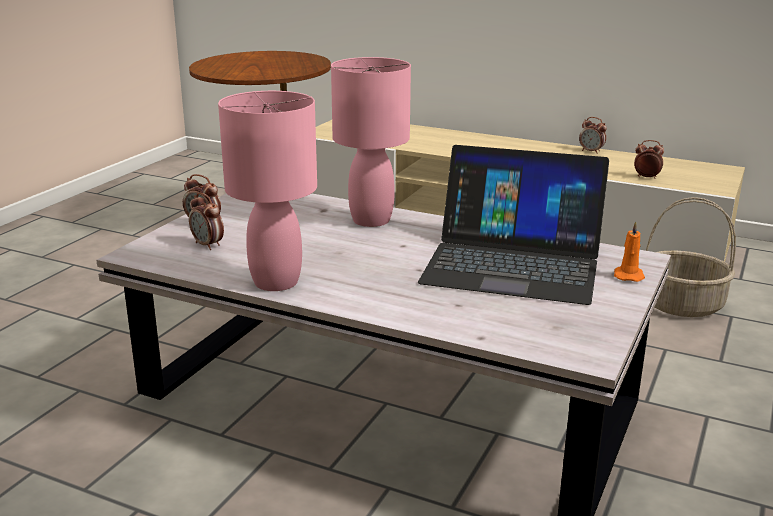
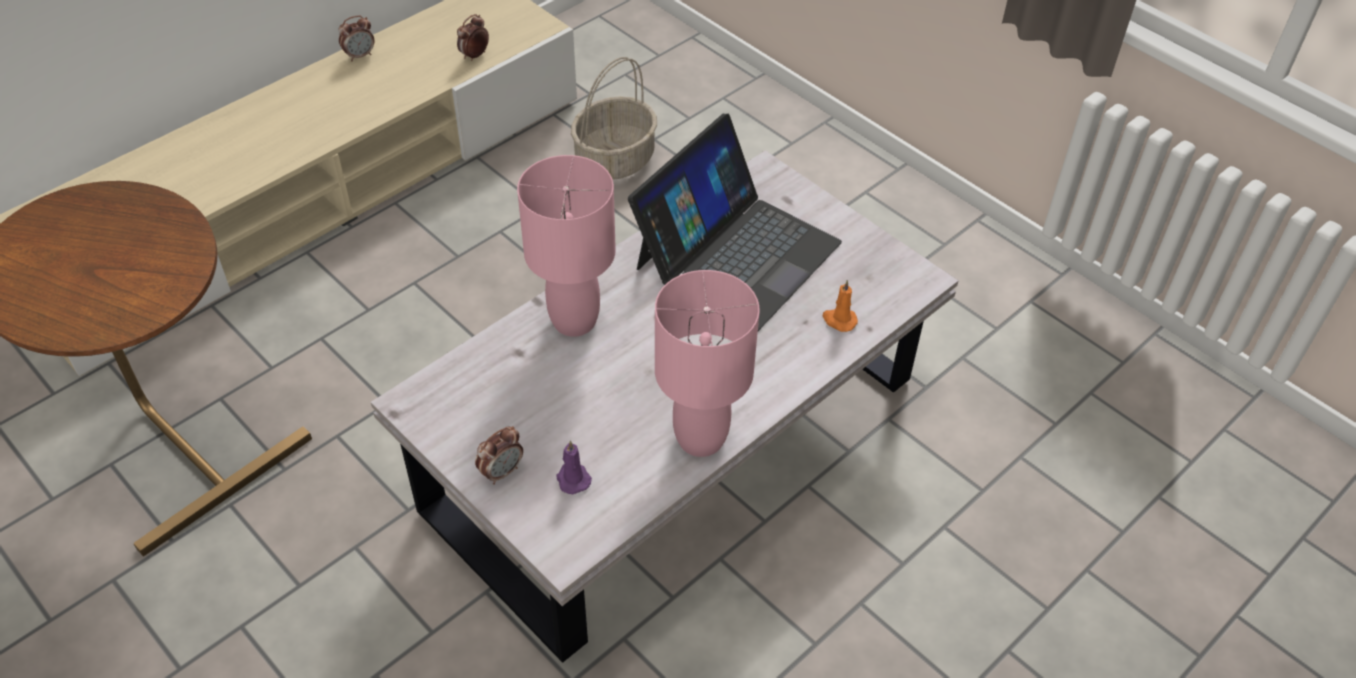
camera: 70 degrees left, 25 degrees up
alarm clock [189,192,224,250] -> purple candle [557,440,592,494]
orange candle [614,221,645,282] -> orange candle moved to [823,280,858,332]

